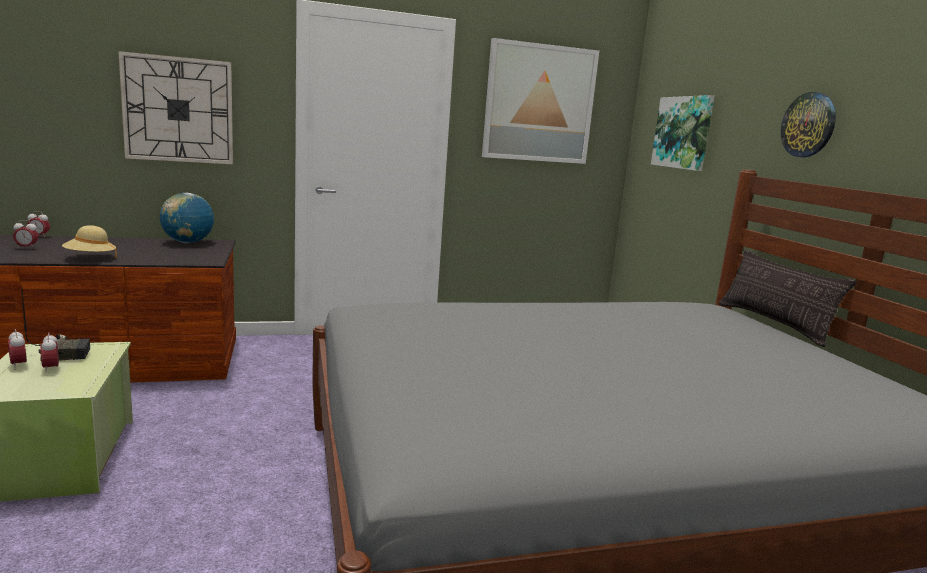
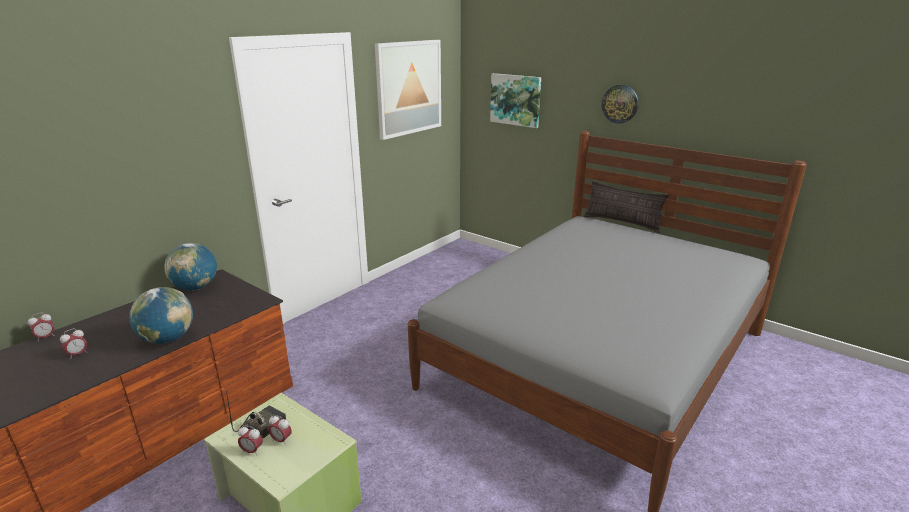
camera: 35 degrees left, 10 degrees up
beige hat [62,225,117,258] -> globe [129,287,193,344]
wall clock [118,51,233,164] -> none

